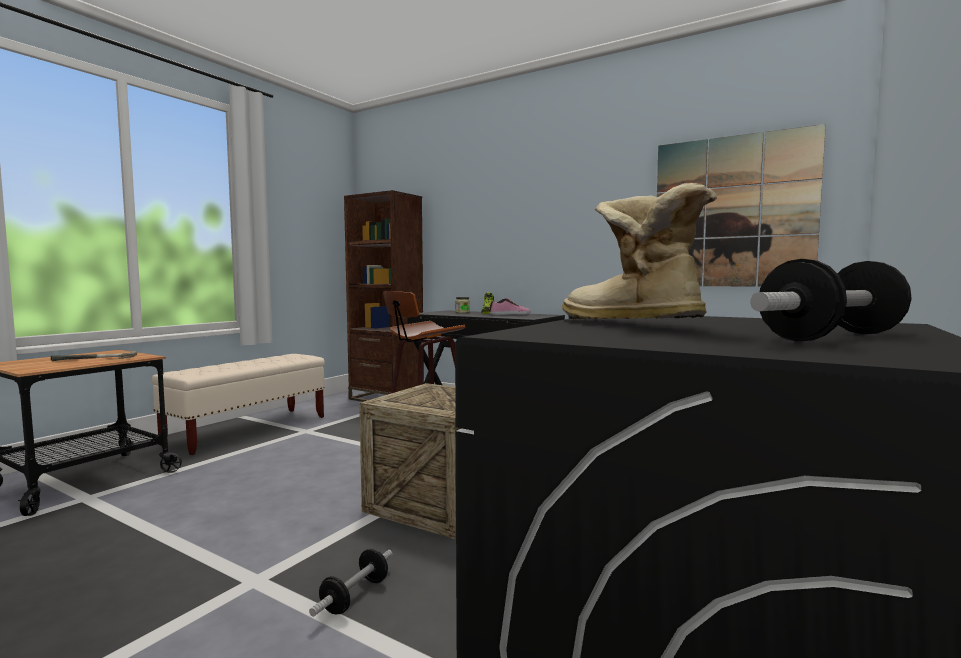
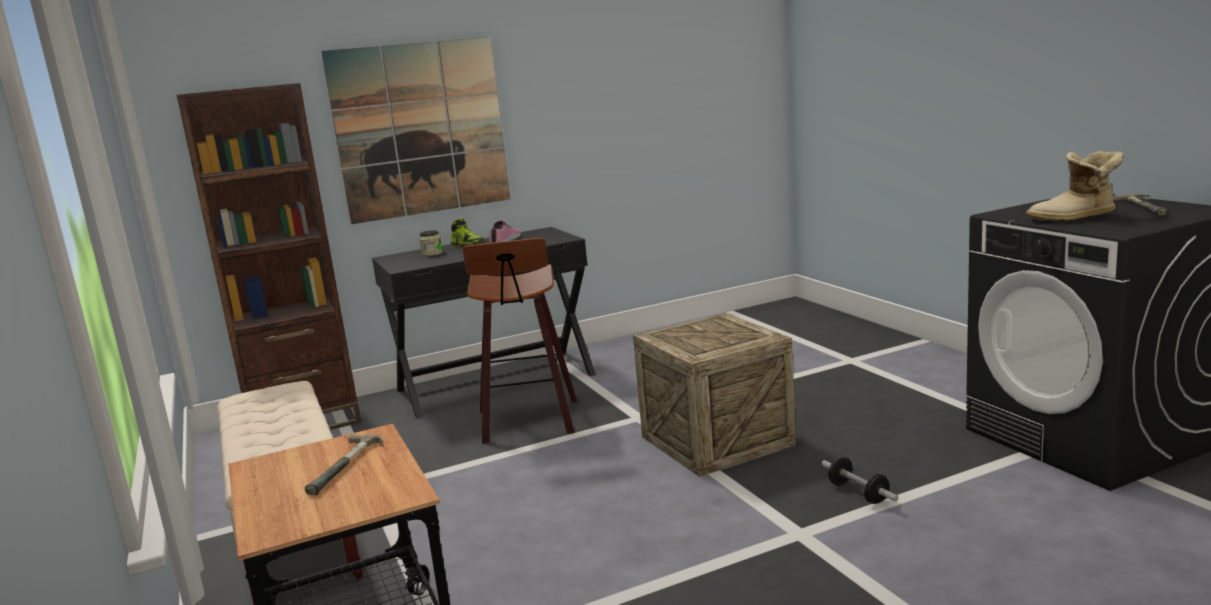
camera: 55 degrees left, 10 degrees up
picture [657,124,826,287] -> picture moved to [321,37,510,224]
dumbbell [750,259,912,341] -> hammer [1113,194,1167,216]

